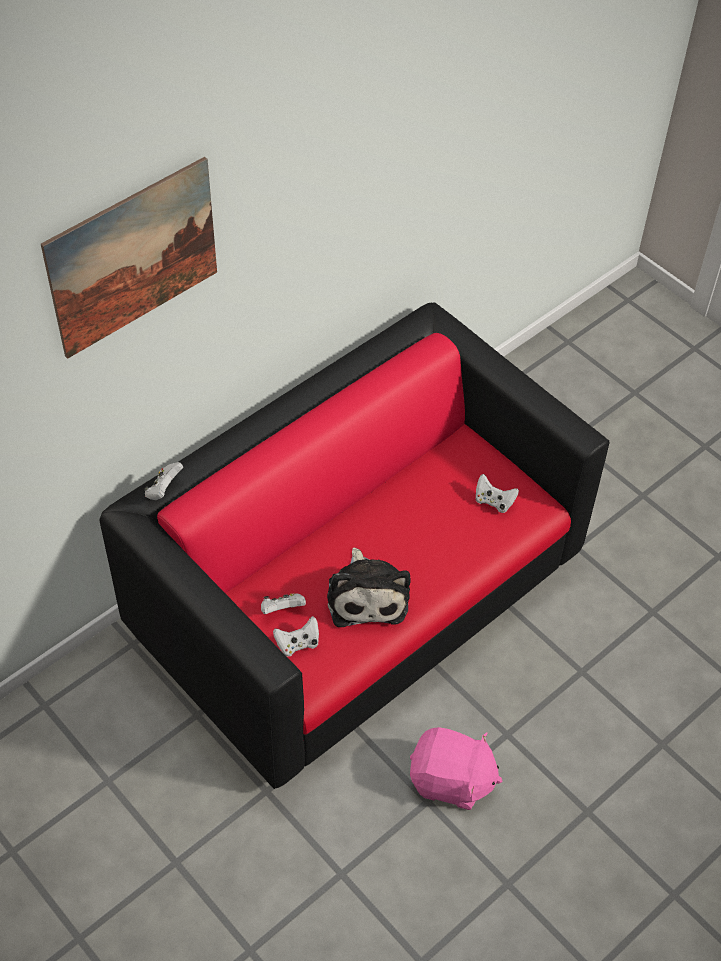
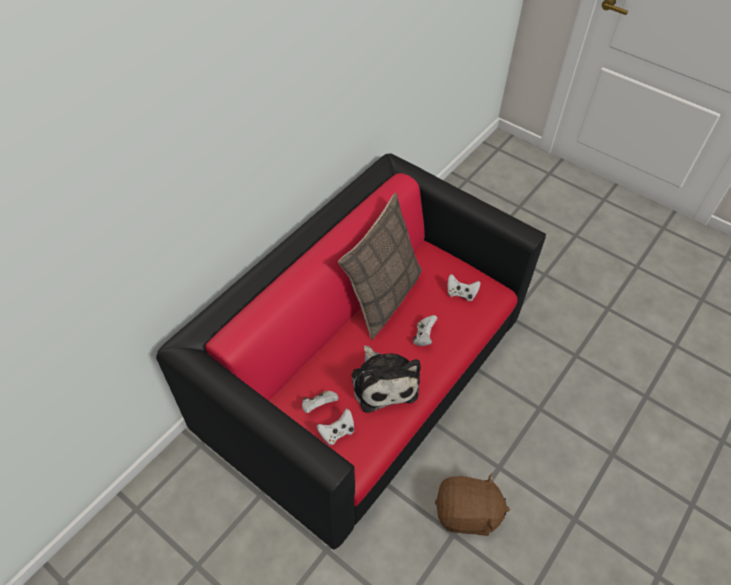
camera: 10 degrees left, 0 degrees up
picture [41,157,217,359] -> none
white game controller [144,462,183,500] -> white game controller moved to [413,315,438,346]
pink plush toy [410,727,502,810] -> brown plush toy [435,473,510,536]
none -> pillow [338,193,422,339]

